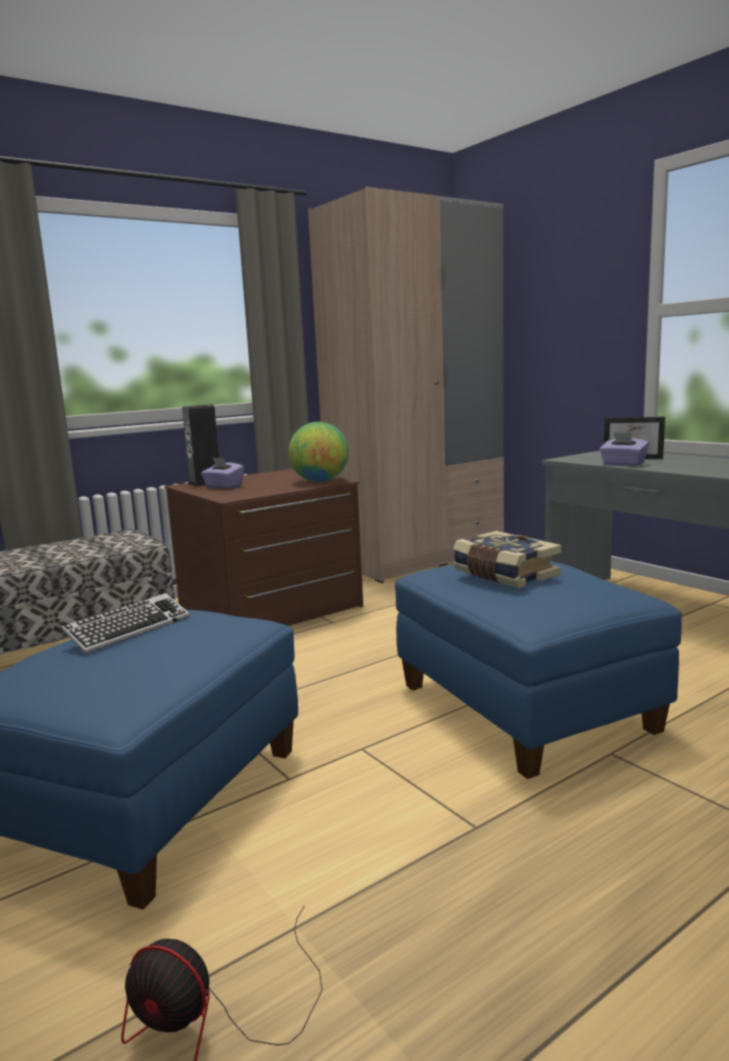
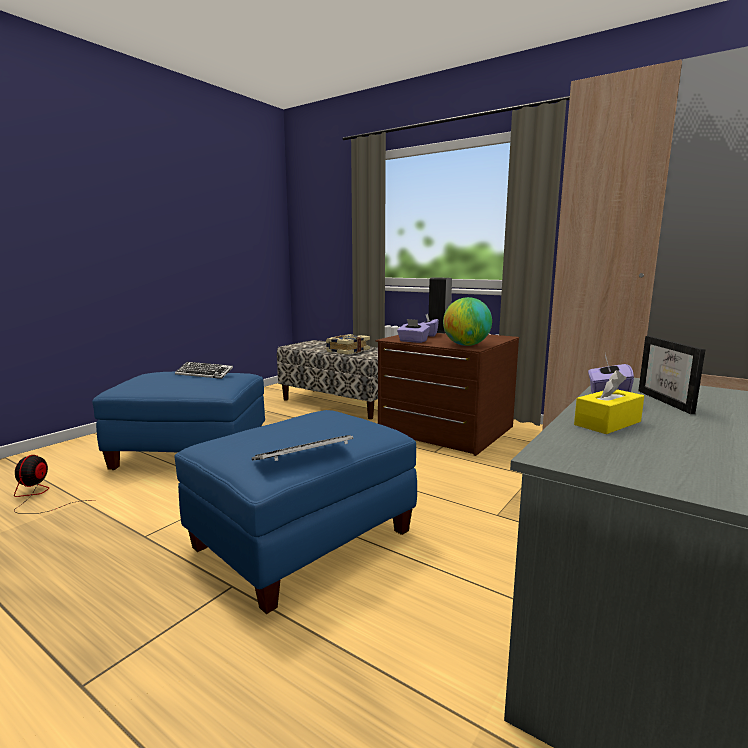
camera: 70 degrees right, 0 degrees up
book [453,531,561,588] -> book moved to [326,334,370,355]
none -> keyboard [252,435,353,461]
none -> purple tissue box [397,319,430,343]
none -> yellow tissue box [574,370,644,434]

